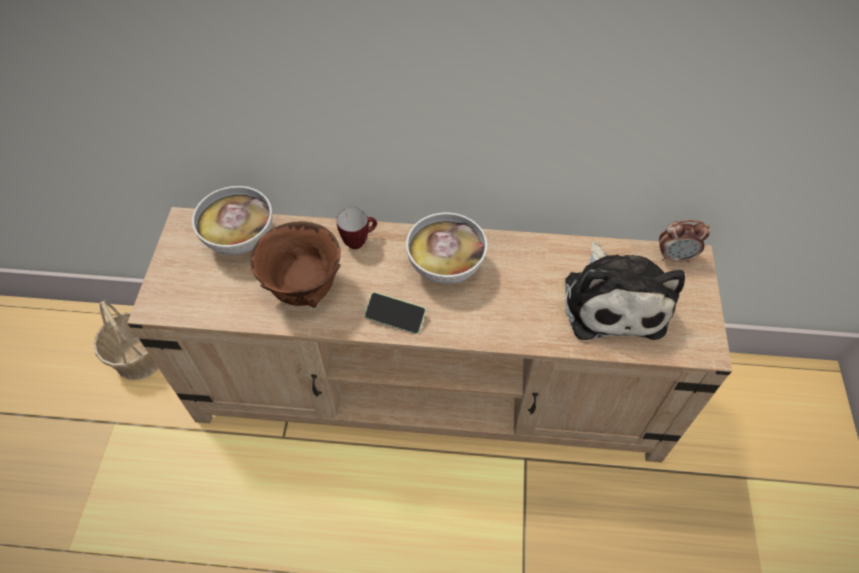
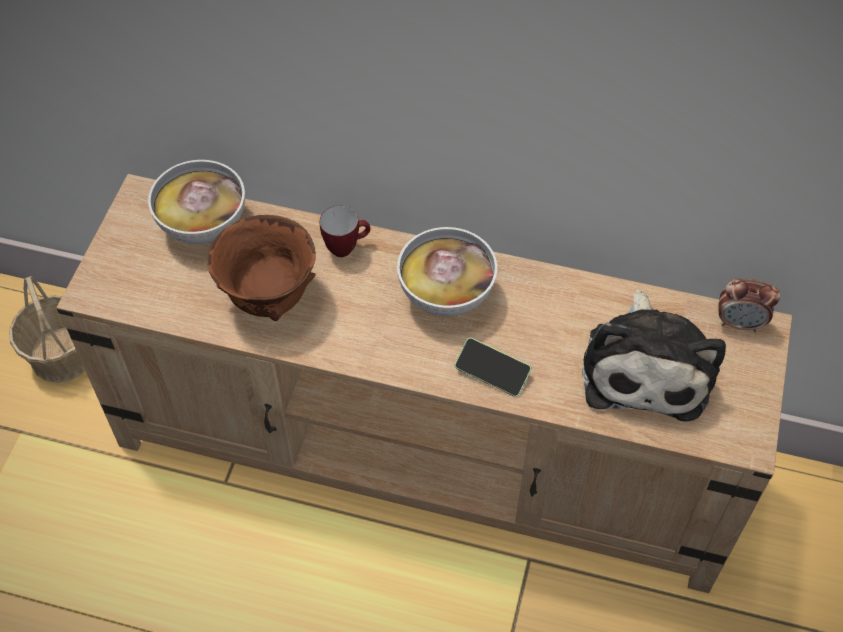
camera: 10 degrees right, 0 degrees up
phone [364,292,426,334] -> phone moved to [455,338,531,397]

